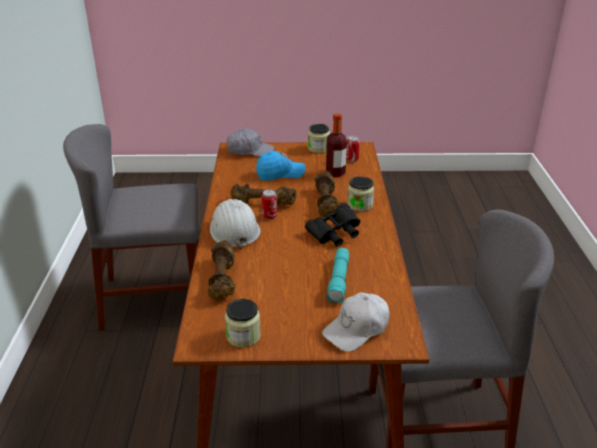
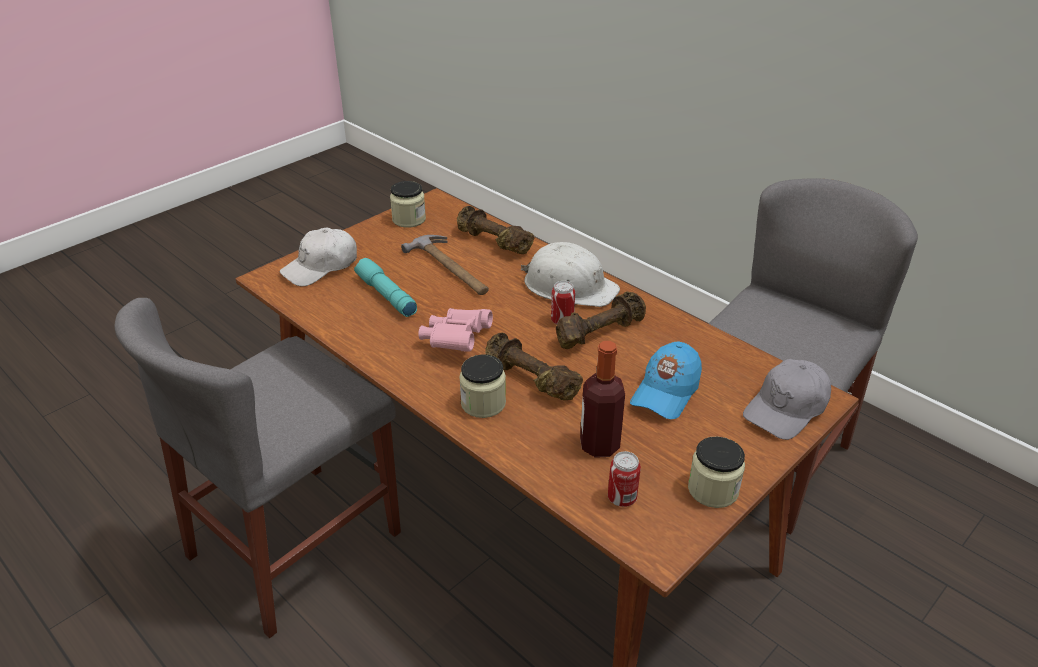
camera: 135 degrees right, 5 degrees up
black binoculars [305,203,360,247] -> pink binoculars [418,308,493,352]
white cap [322,292,390,352] -> white cap turned 135 degrees counterclockwise [280,228,357,287]
none -> hammer [401,235,489,295]

